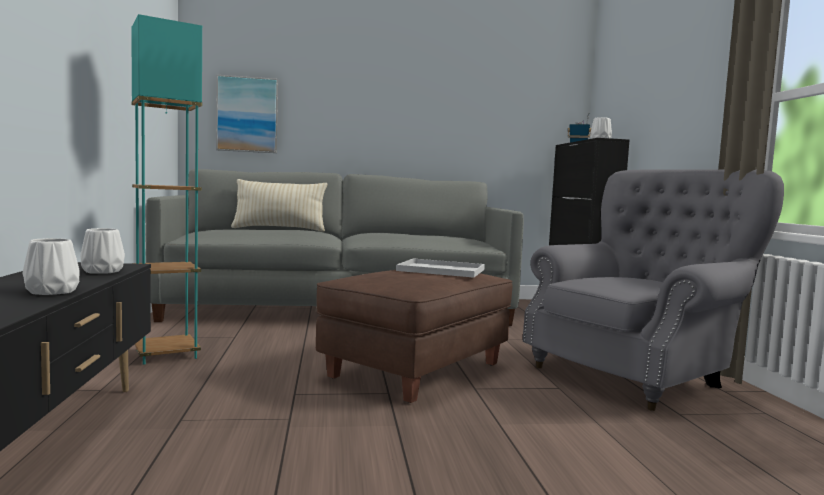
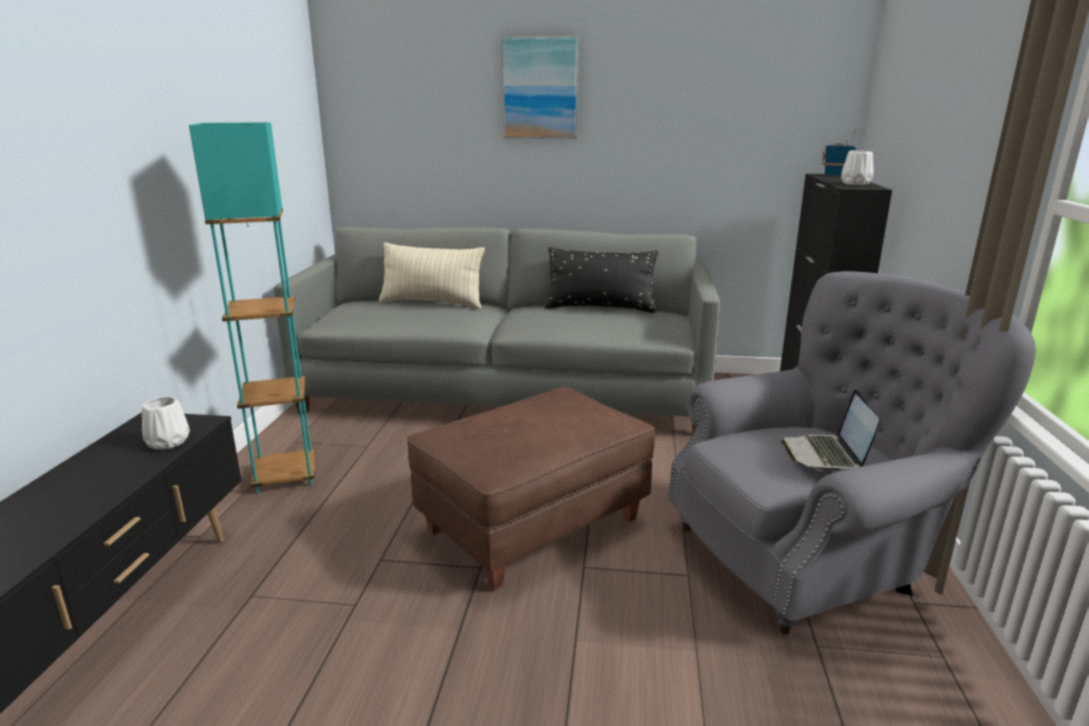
camera: 15 degrees right, 15 degrees up
white vase [22,238,80,295] -> none
picture [216,75,278,153] -> picture moved to [501,36,579,139]
white tray [396,258,485,278] -> none
none -> black pillow [544,247,659,313]
none -> laptop [781,389,879,471]

